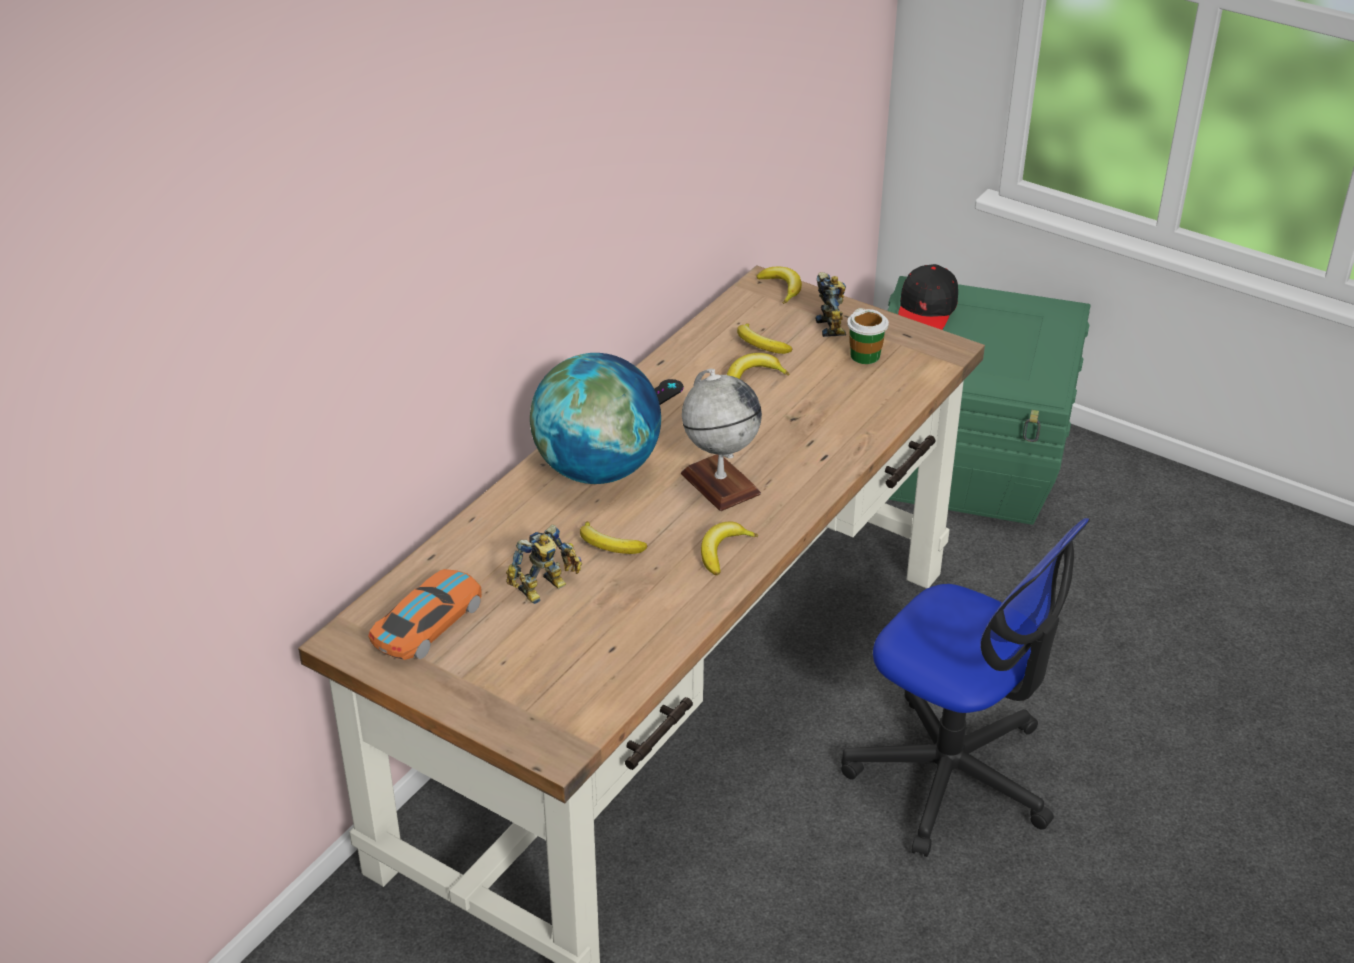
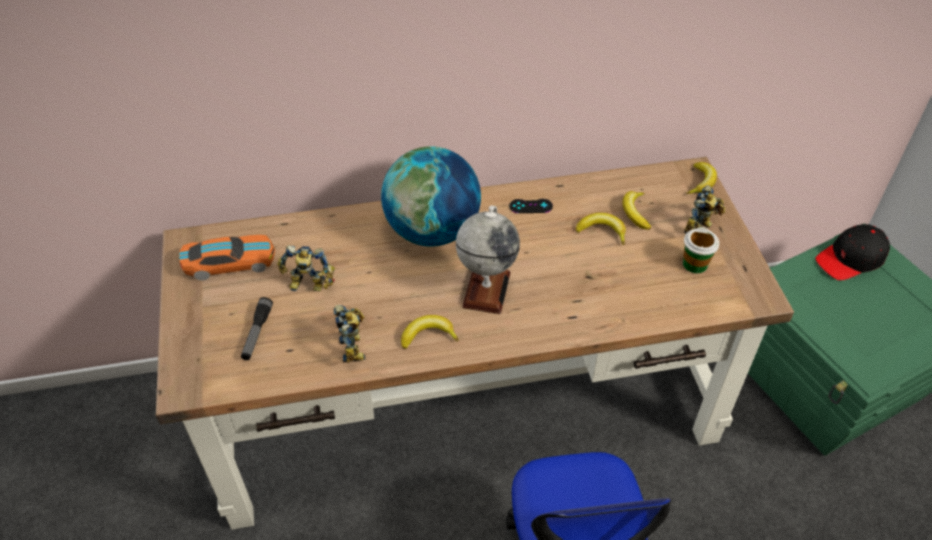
camera: 45 degrees right, 10 degrees up
banana [580,521,647,554] -> none
none -> flashlight [241,297,273,360]
none -> toy robot [334,305,365,363]

